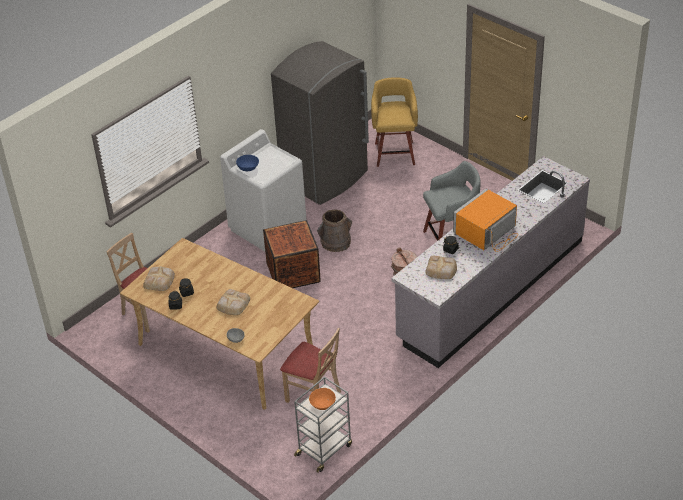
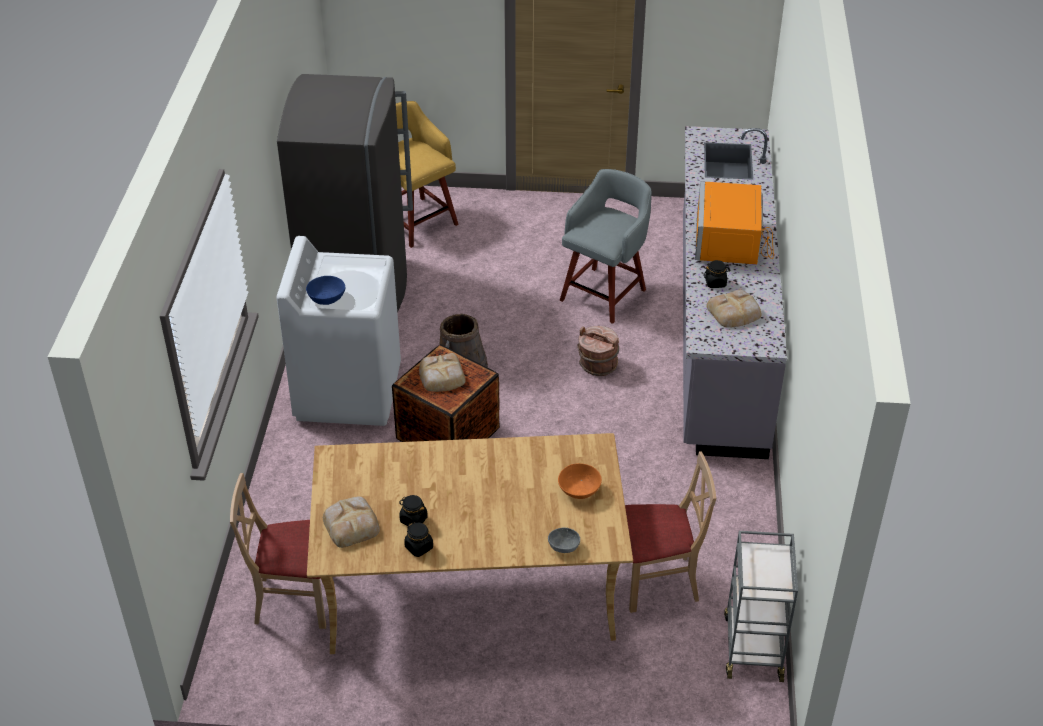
camera: 40 degrees left, 0 degrees up
bread [217,289,250,315] -> bread moved to [419,353,466,392]
orange bowl [309,388,336,410] -> orange bowl moved to [558,463,602,499]

